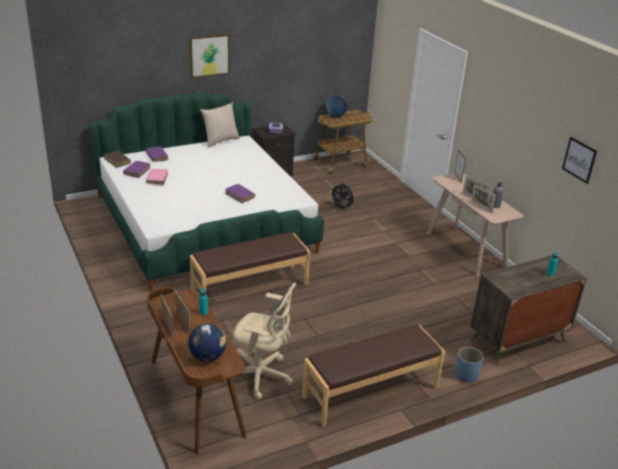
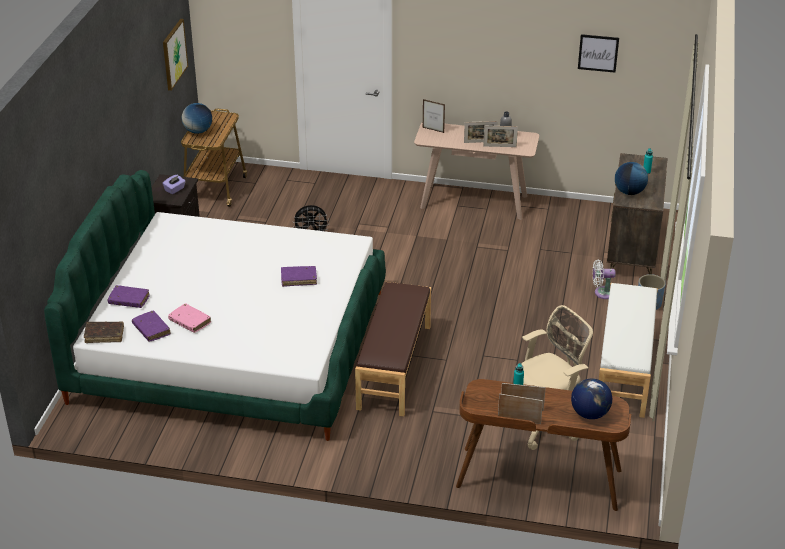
camera: 50 degrees left, 5 degrees up
picture [189,34,229,78] -> picture moved to [163,19,188,91]
beige pillow [200,102,240,148] -> none
brown bench [302,324,445,427] -> white bench [599,283,658,418]
none -> white fan [593,260,616,299]
none -> globe [615,162,648,195]

